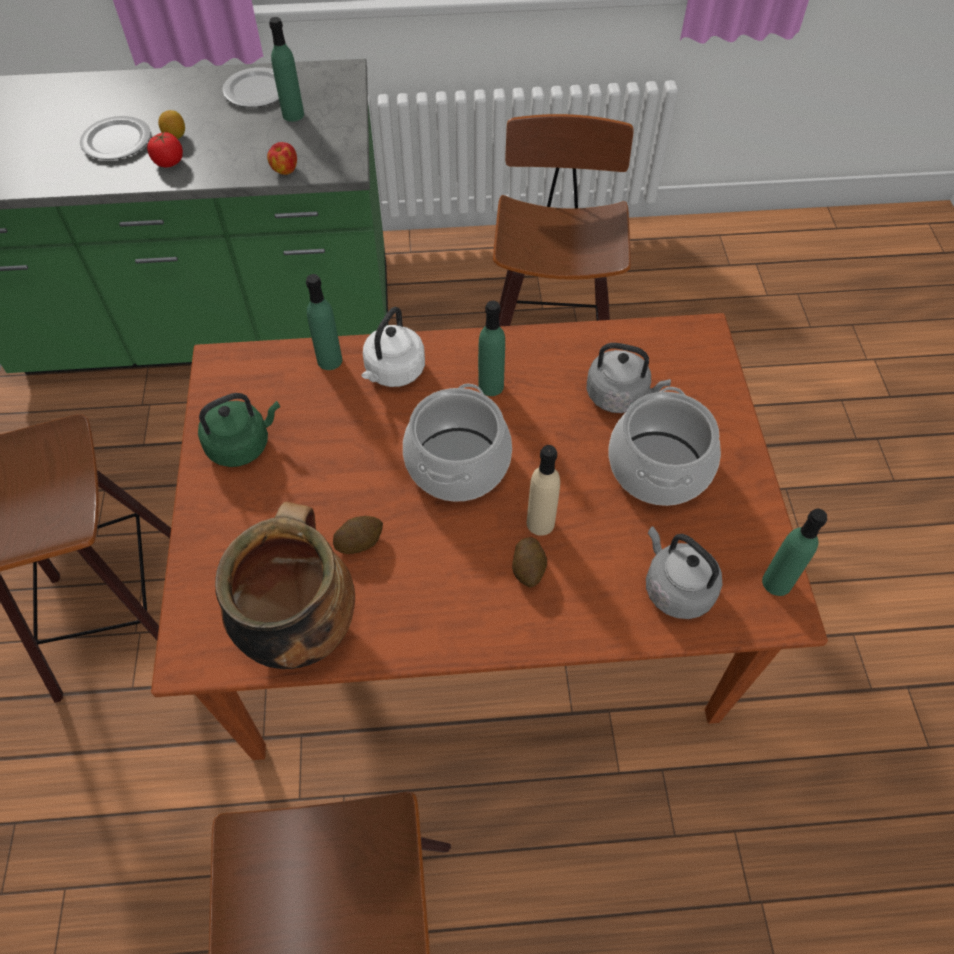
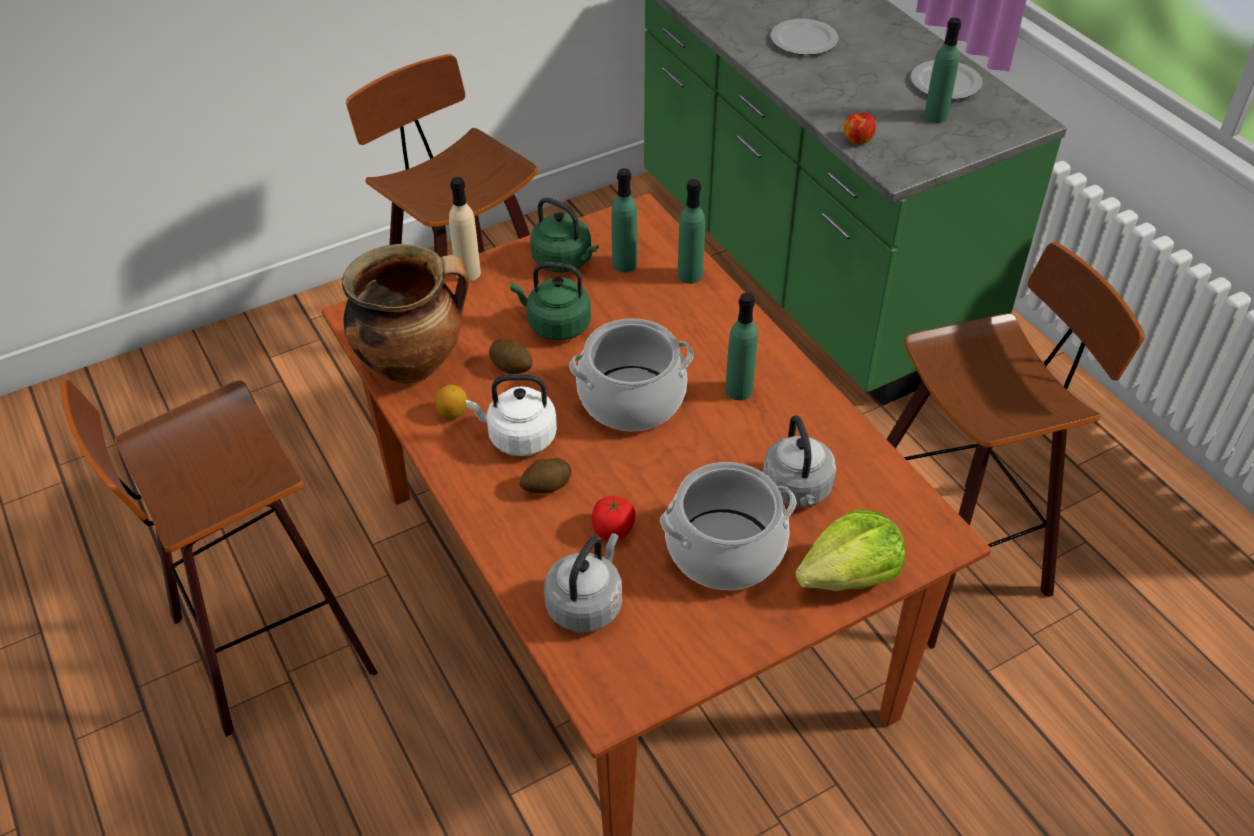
camera: 65 degrees right, 10 degrees down
tomato [147,132,183,167] -> tomato moved to [591,496,635,540]
lemon [158,110,185,139] -> lemon moved to [435,385,468,419]
white kettle [361,307,425,387] -> white kettle moved to [466,374,557,456]
beige bottle [526,445,560,536] -> beige bottle moved to [449,177,481,281]
green bottle [762,509,827,596] -> green bottle moved to [611,168,637,272]
none -> green kettle [510,262,591,340]
none -> lettuce [795,509,905,591]

